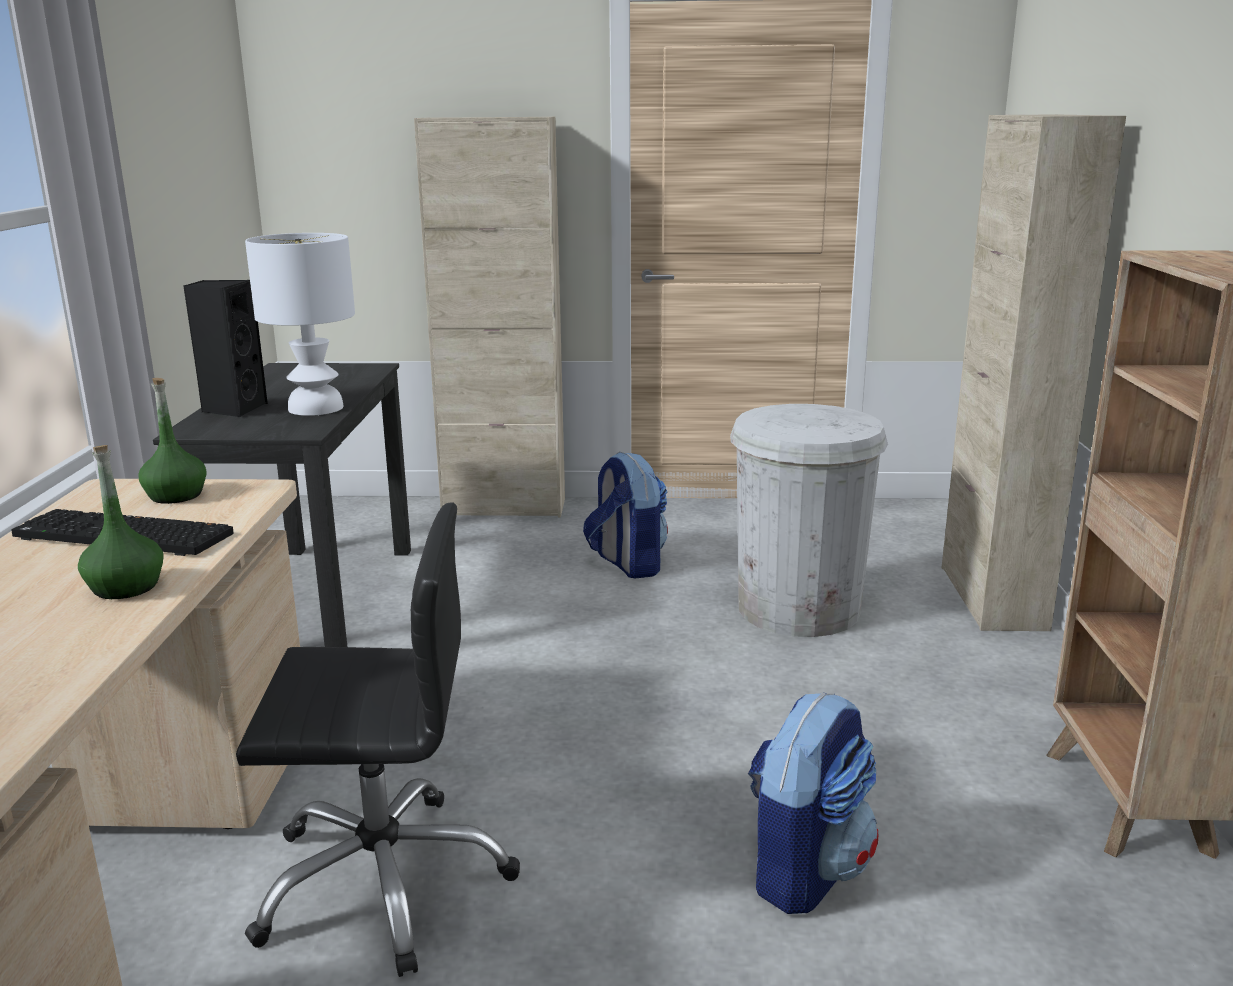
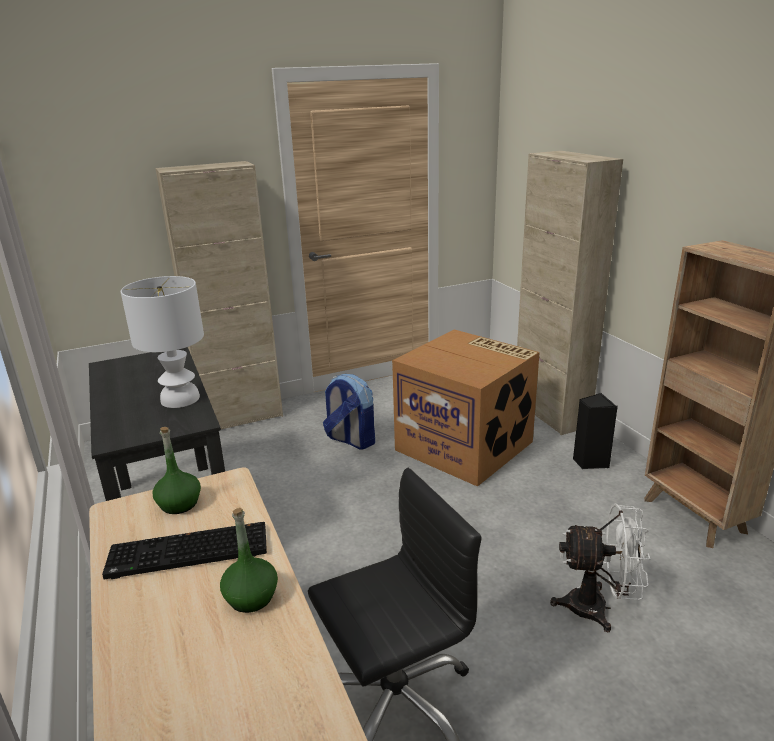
camera: 25 degrees left, 5 degrees up
black speaker [183,280,268,417] -> black speaker moved to [573,393,618,469]
white trash can [730,404,888,637] -> cardboard box [392,329,540,487]
backpack [748,692,878,914] -> white fan [550,503,651,633]

